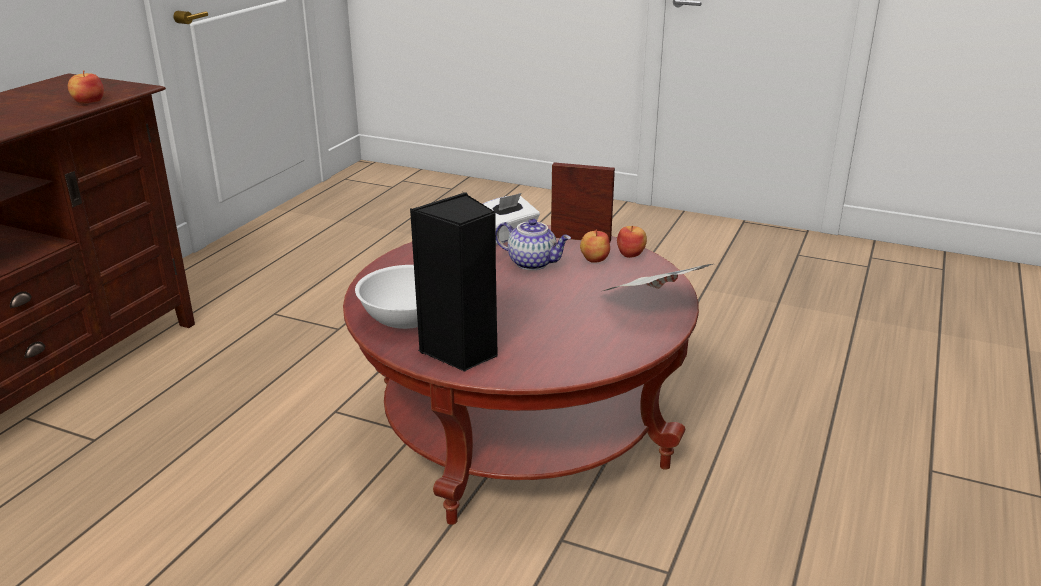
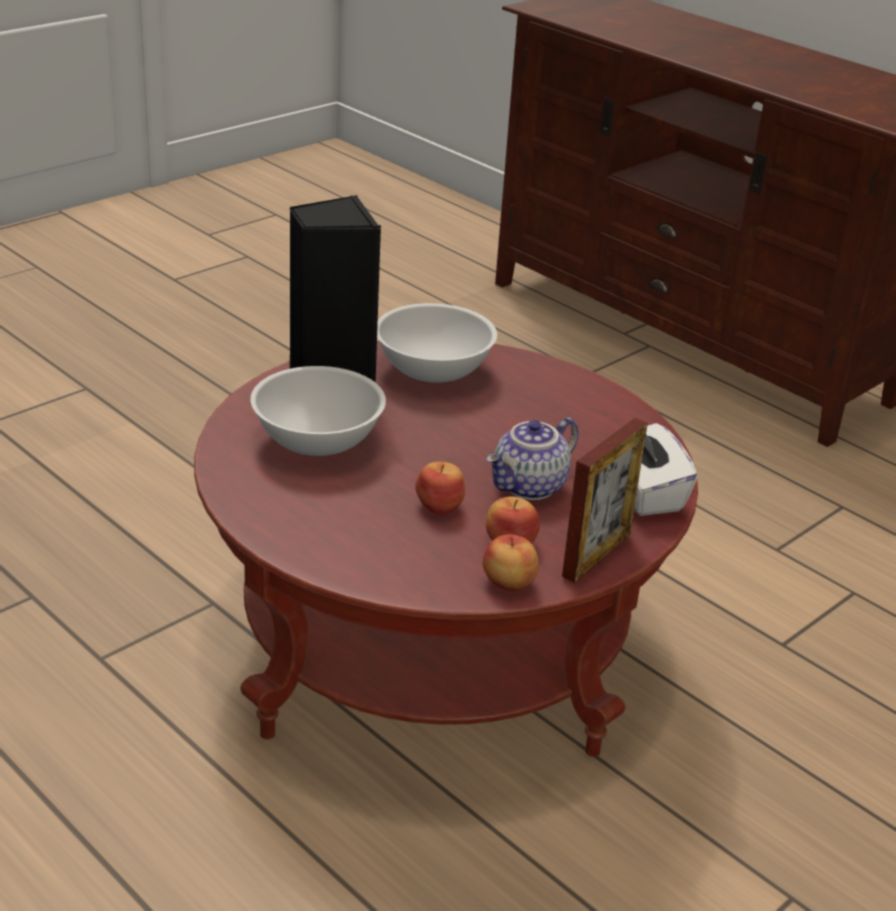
camera: 110 degrees right, 5 degrees up
apple [68,70,104,103] -> apple moved to [415,461,465,515]
newspaper [603,264,713,291] -> none
none -> white bowl [250,366,386,456]

